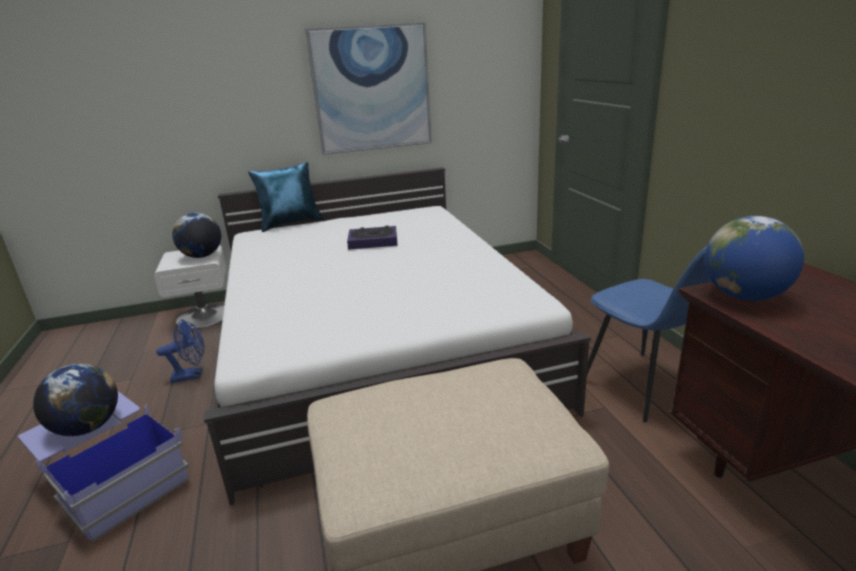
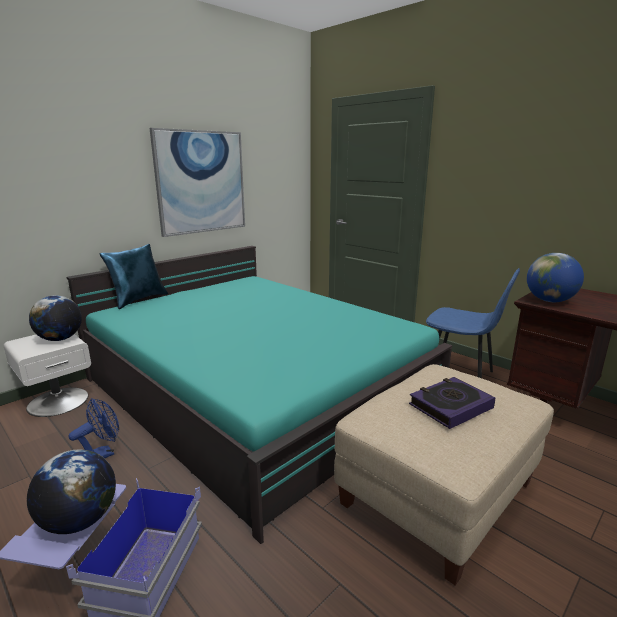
camera: 30 degrees left, 5 degrees down
white bed [204,167,591,505] -> turquoise bed [67,246,452,544]
book [347,225,397,250] -> book moved to [409,377,496,429]

